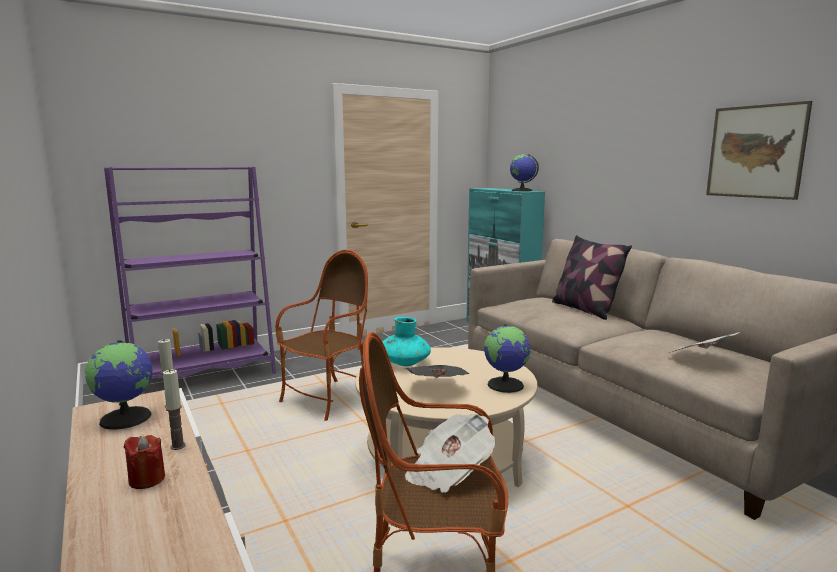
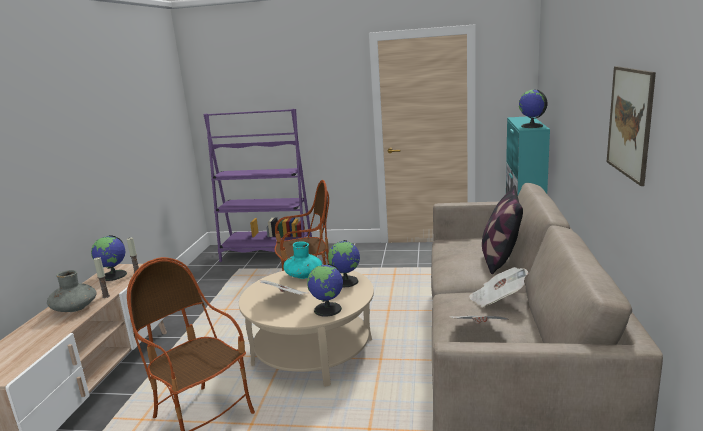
camera: 40 degrees right, 5 degrees up
red candle [124,435,165,489] -> grey vase [47,270,97,312]
newspaper [405,414,495,493] -> newspaper moved to [469,267,529,307]
none -> globe [328,240,360,287]

